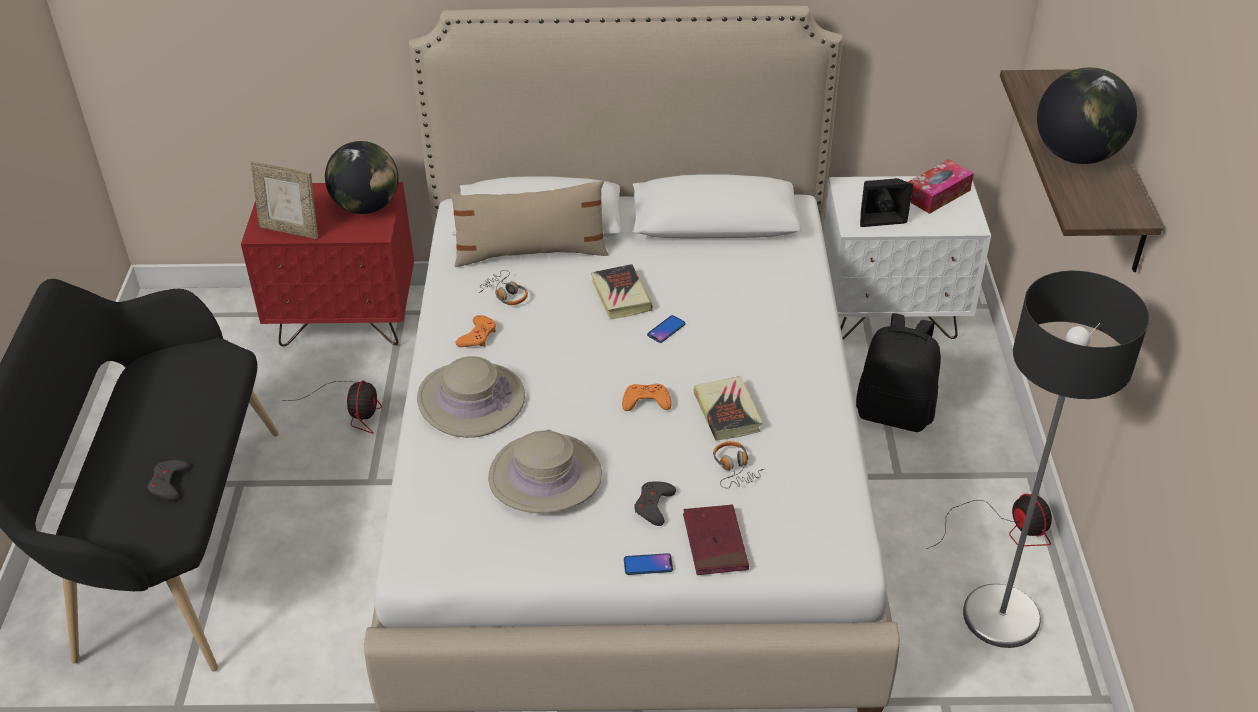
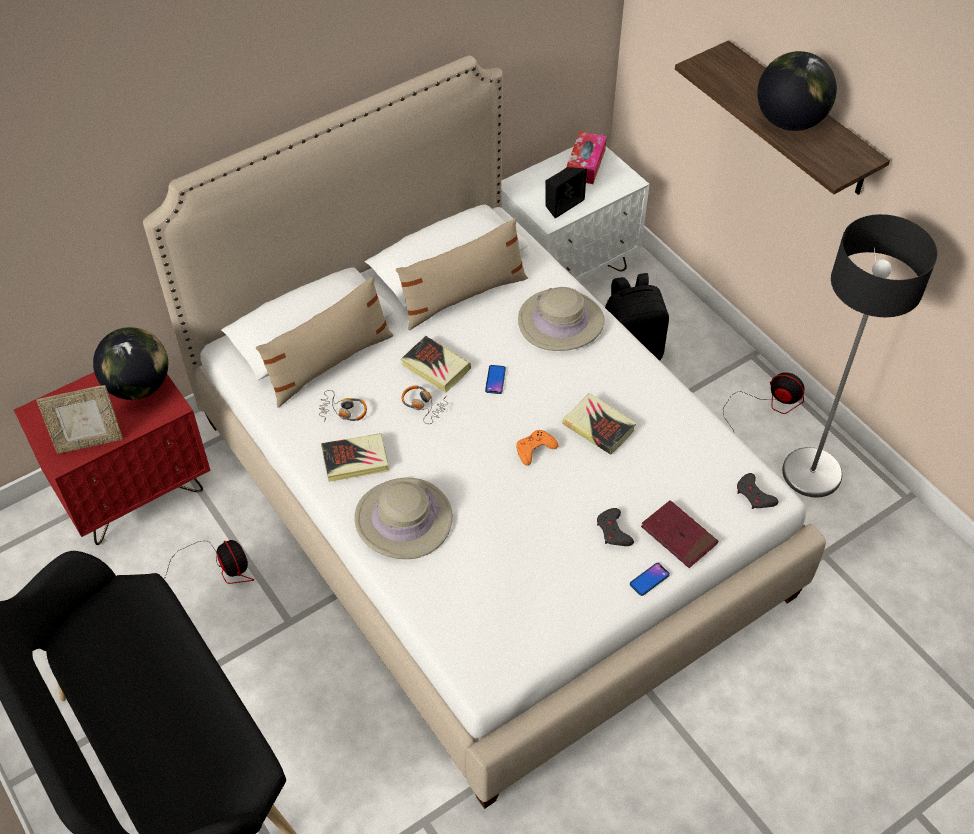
camera: 35 degrees left, 10 degrees up
grey game controller [148,460,189,501] -> grey game controller moved to [737,473,779,509]
orange game controller [456,315,496,347] -> book [321,433,389,482]
beige hat [488,429,602,513] -> beige hat moved to [518,287,605,351]
headphones [713,441,764,489] -> headphones moved to [401,385,448,424]
none -> beige pillow [396,218,528,330]

